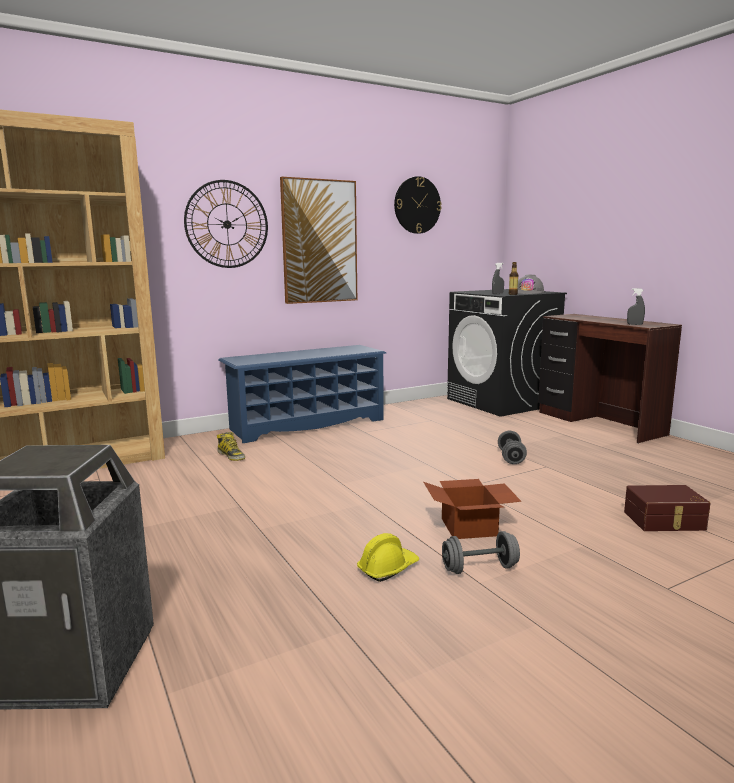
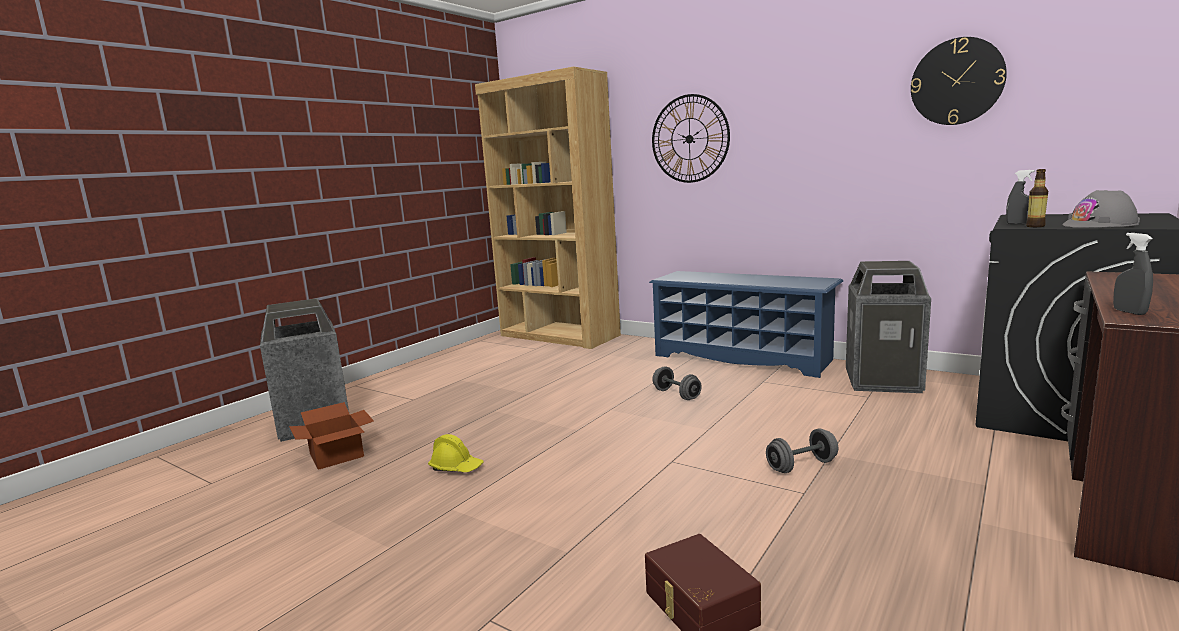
camera: 65 degrees right, 0 degrees up
boot [217,432,245,461] -> none
picture [280,177,357,304] -> none
cardboard box [423,479,522,539] -> cardboard box moved to [289,402,374,470]
grey dumbbell [442,531,520,574] -> grey dumbbell moved to [652,366,702,400]
none -> trash can [846,261,931,393]

